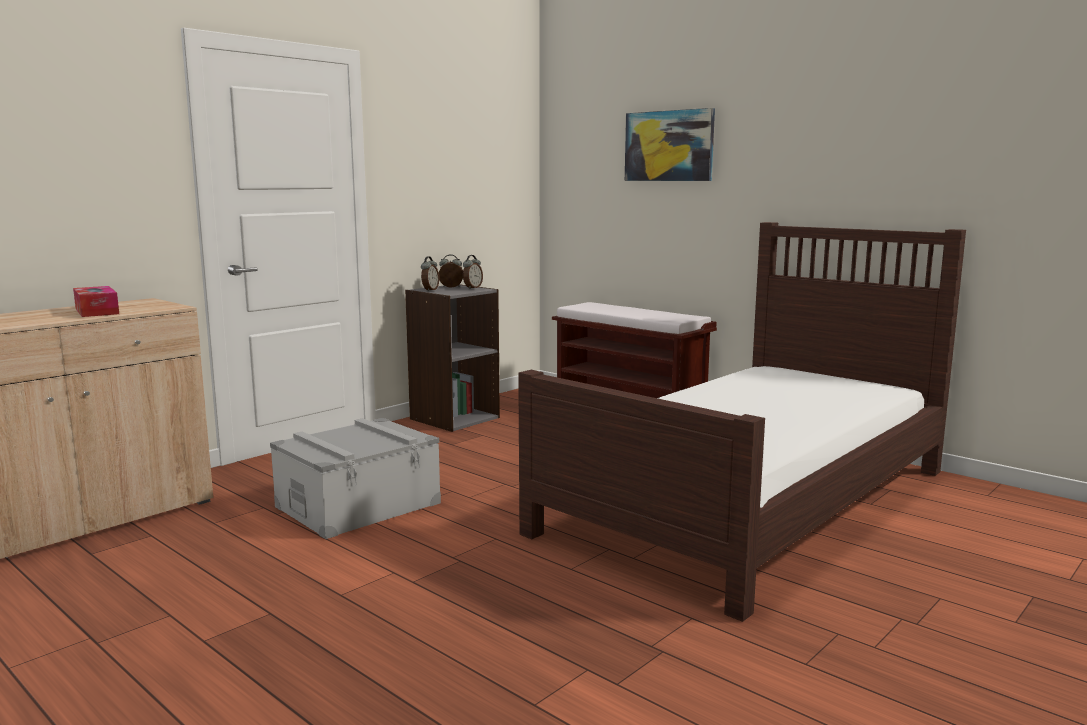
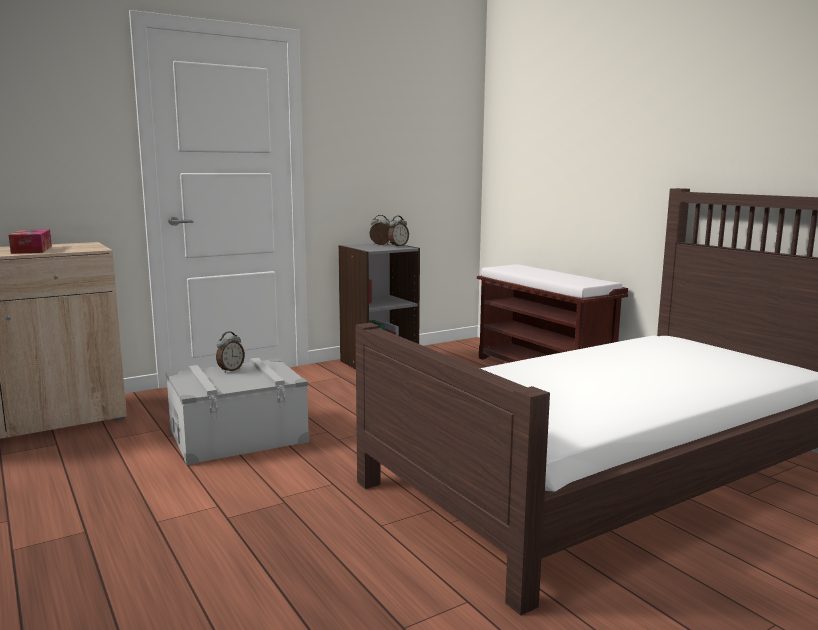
camera: 15 degrees right, 0 degrees up
alarm clock [421,256,439,291] -> alarm clock moved to [216,332,245,373]
picture [625,108,715,181] -> none

